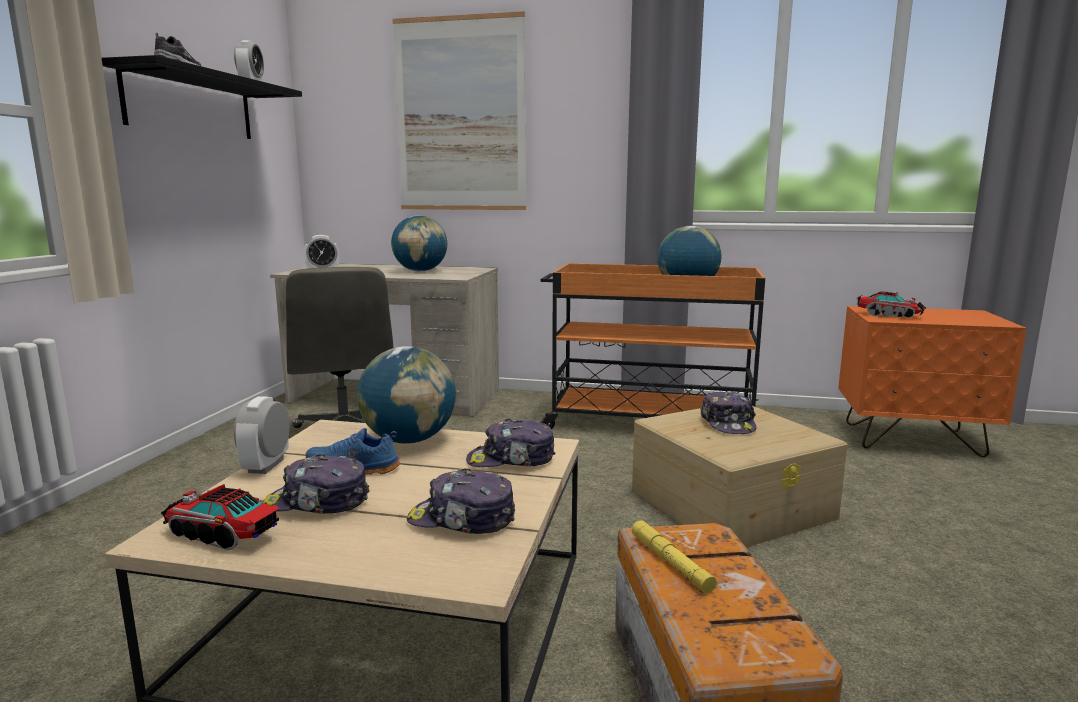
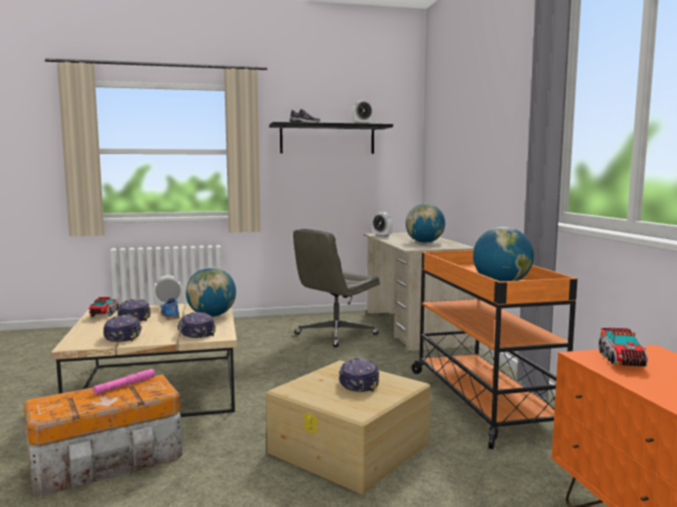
camera: 65 degrees right, 5 degrees down
picture [392,11,526,210] -> none
yellow flashlight [632,520,717,593] -> pink flashlight [93,369,155,395]
cap [701,391,756,434] -> cap turned 120 degrees clockwise [339,358,379,392]

